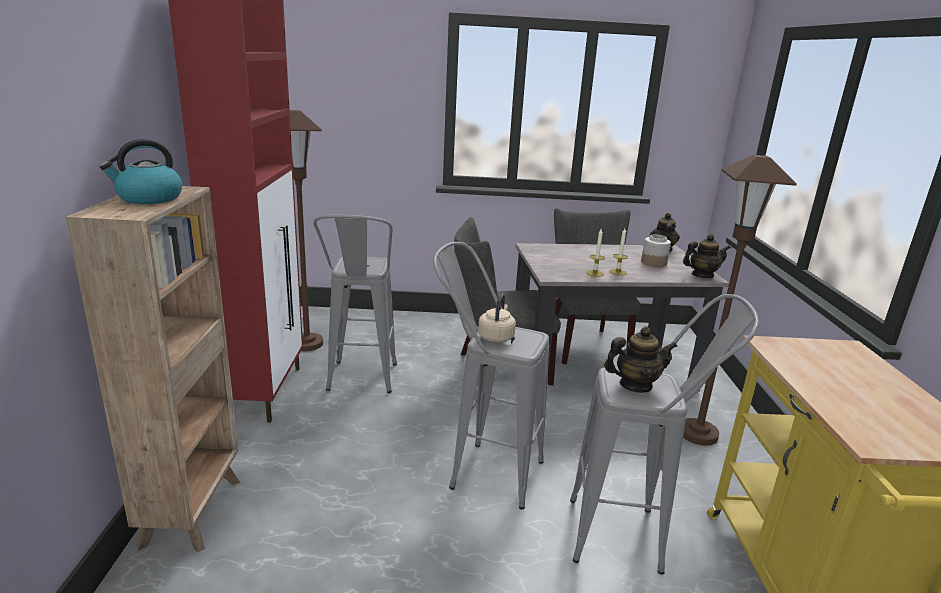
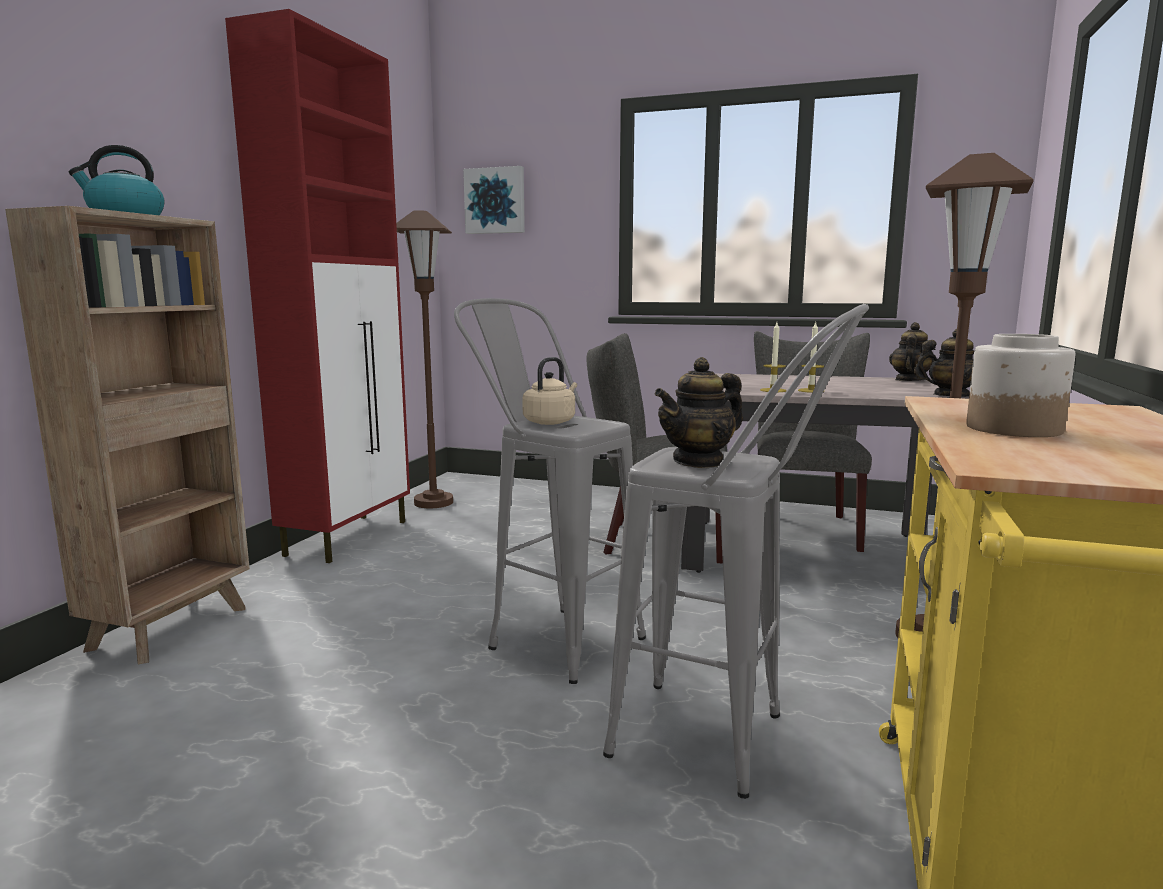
camera: 20 degrees right, 10 degrees down
grey stool [313,215,397,393] -> none
teapot [604,326,677,393] -> teapot turned 135 degrees clockwise [654,357,743,468]
jar [641,234,671,267] -> jar moved to [966,334,1075,437]
none -> picture [463,166,525,234]

